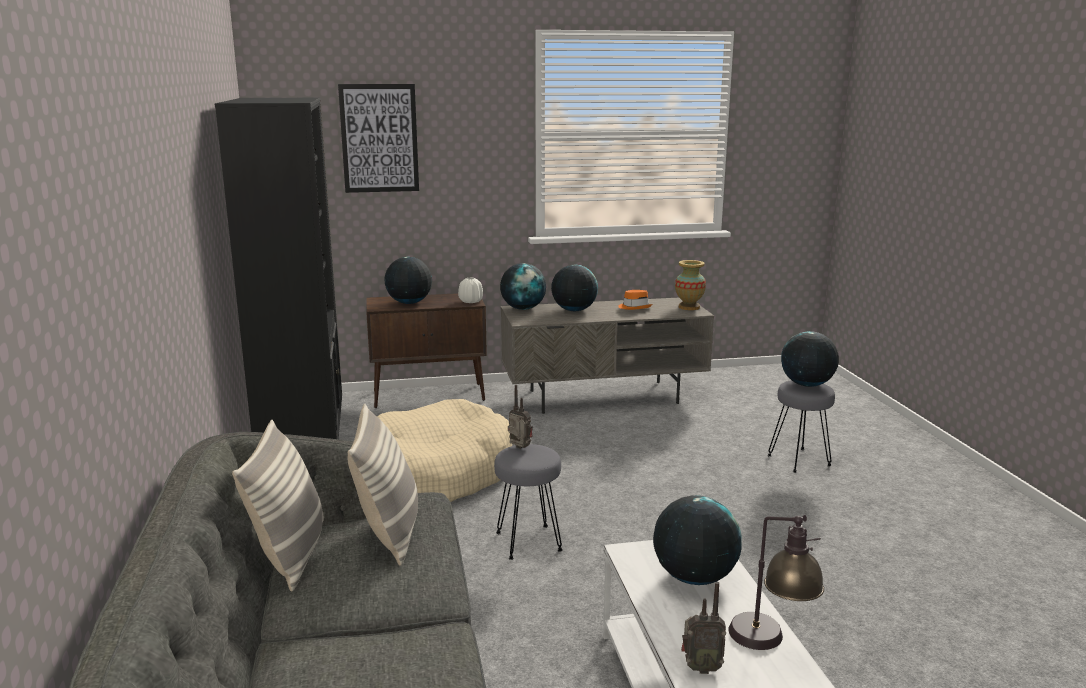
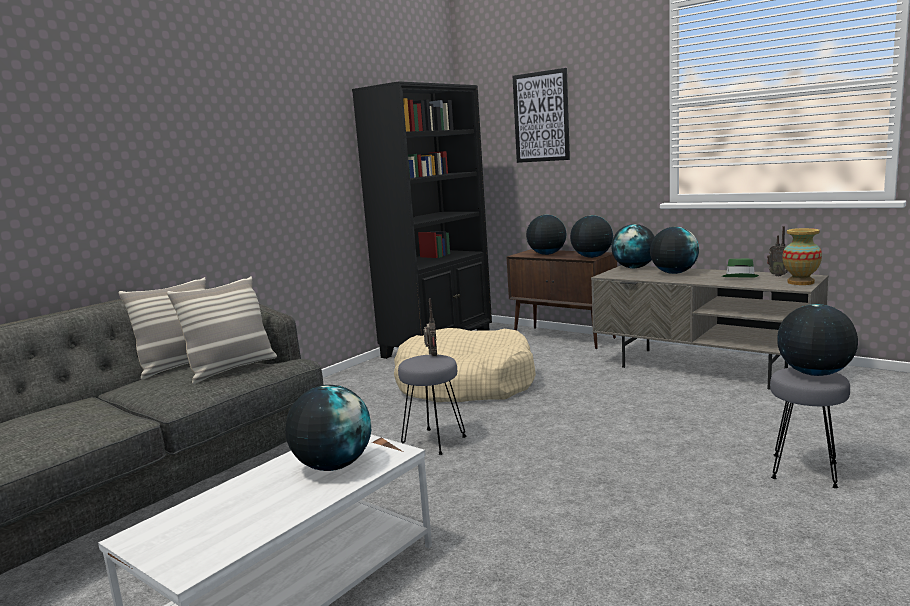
camera: 50 degrees right, 5 degrees down
white vase [458,278,483,303] -> globe [570,215,613,258]
orange hat [618,290,652,310] -> green hat [722,258,759,278]
radio [681,582,726,674] -> radio moved to [767,226,788,276]
table lamp [729,515,824,650] -> none

